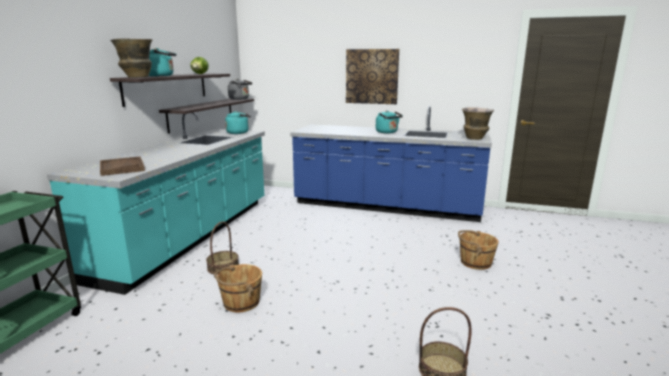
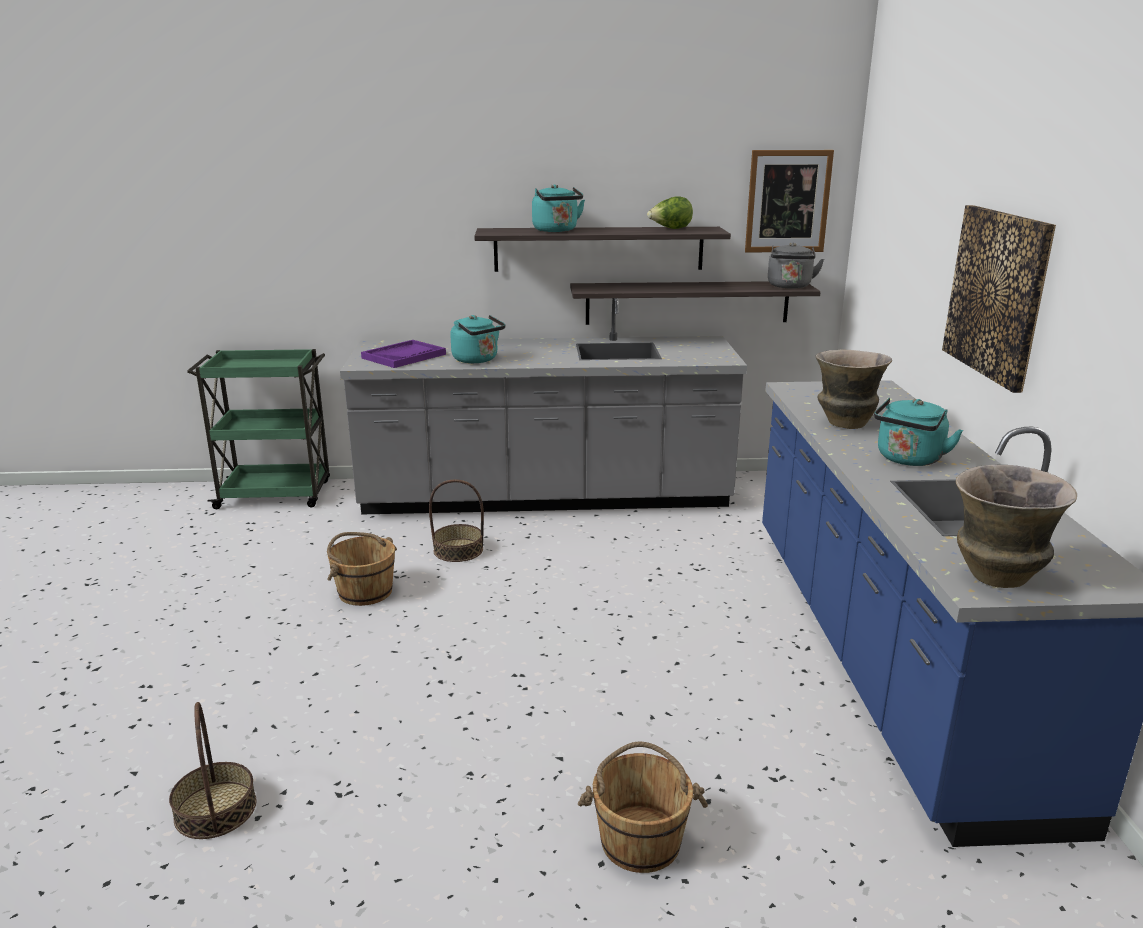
camera: 70 degrees right, 5 degrees up
turquoise counter [47,112,265,295] -> grey counter [340,298,747,515]
brown tray [100,157,145,176] -> purple tray [361,340,446,368]
vase [110,38,152,78] -> vase moved to [815,349,892,429]
turquoise kettle [225,111,251,134] -> turquoise kettle moved to [450,315,505,363]
none -> picture [745,150,834,253]

